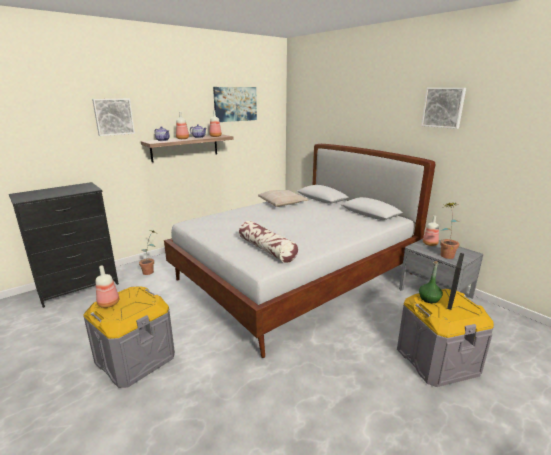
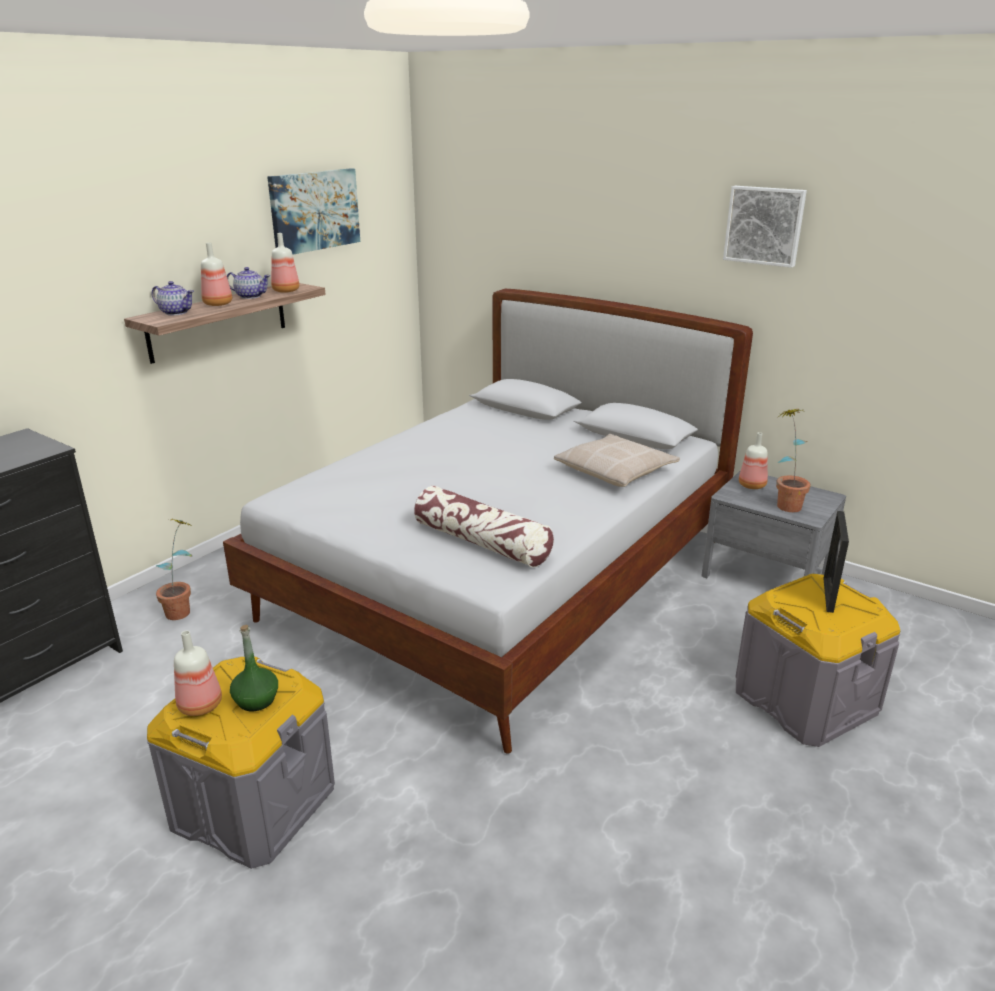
camera: 15 degrees left, 5 degrees up
picture [92,99,135,136] -> none
beige pillow [258,190,309,207] -> beige pillow moved to [554,434,680,487]
green bottle [419,261,443,303] -> green bottle moved to [230,625,278,711]

